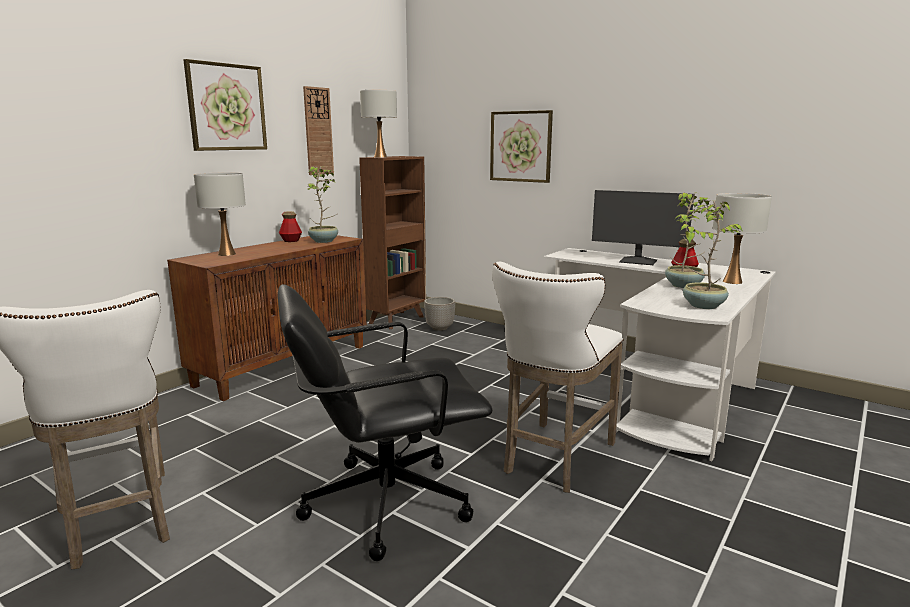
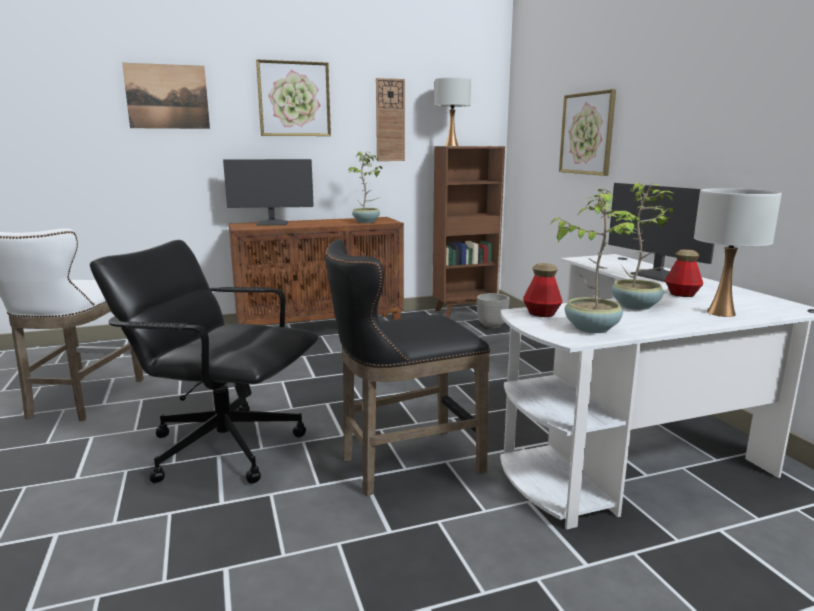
camera: 35 degrees right, 0 degrees up
white table lamp [194,173,246,256] -> monitor [223,159,314,226]
bottle [279,211,302,242] -> bottle moved to [523,263,562,317]
white stool [492,262,624,493] -> black stool [326,240,490,497]
none -> picture [122,63,210,129]

